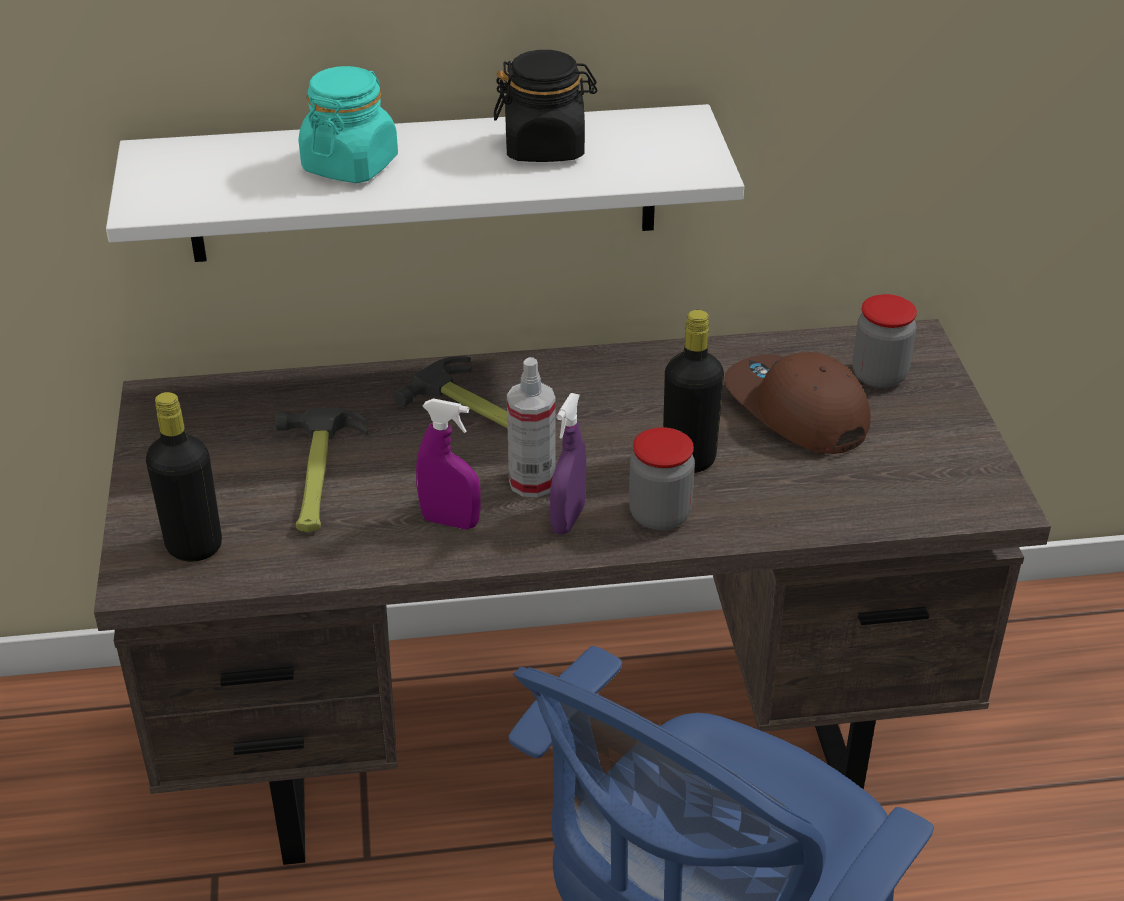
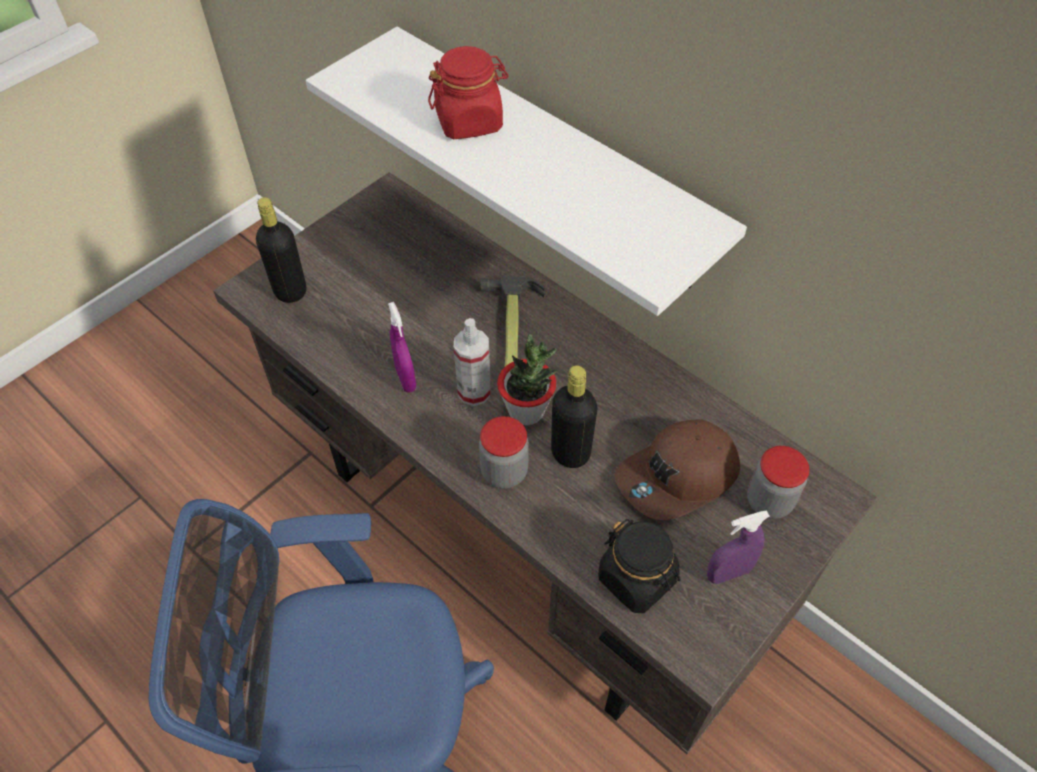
camera: 50 degrees right, 15 degrees up
hammer [275,408,368,532] -> none
turquoise jar [299,66,398,183] -> red jar [428,46,509,139]
black jar [494,50,597,162] -> black jar moved to [598,519,681,613]
purple spray bottle [550,393,586,534] -> purple spray bottle moved to [707,511,770,584]
brown cap [724,352,871,454] -> brown cap turned 135 degrees counterclockwise [614,420,740,520]
none -> potted plant [497,334,558,425]

